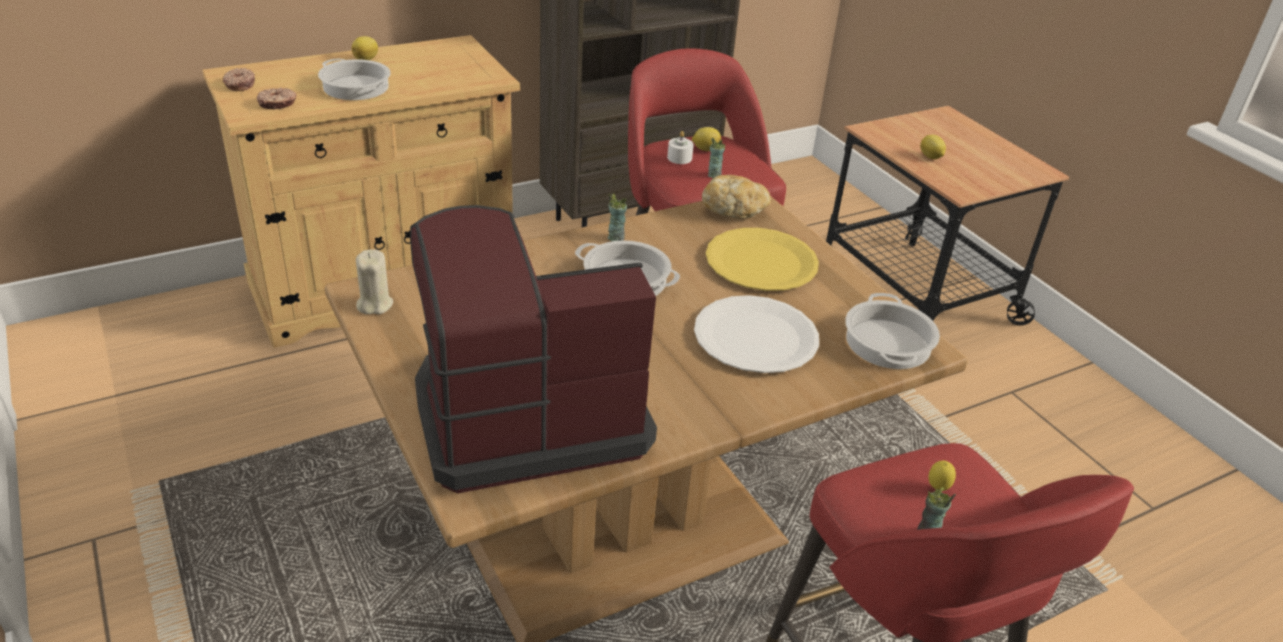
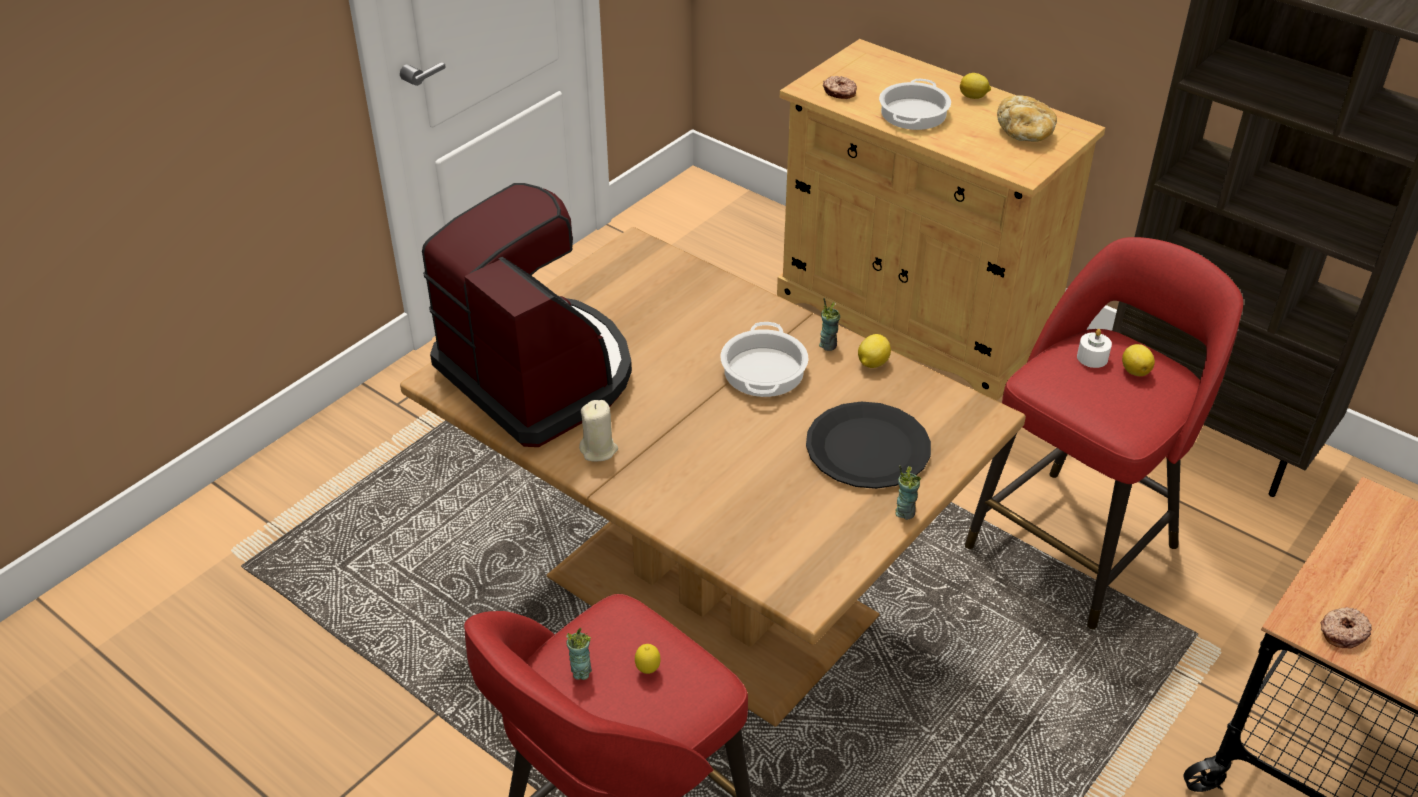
camera: 70 degrees right, 5 degrees up
donut [223,68,255,91] -> donut moved to [1321,607,1372,648]
beige candle [356,249,393,314] -> beige candle moved to [579,400,618,461]
white plate [694,295,819,373] -> none
bread [702,175,771,219] -> bread moved to [997,95,1057,142]
yellow plate [706,228,819,291] -> black plate [806,402,931,489]
cup [708,138,726,178] -> cup moved to [895,465,921,520]
cooking pot [845,293,940,369] -> none
lemon [920,135,946,159] -> lemon moved to [858,334,891,368]

